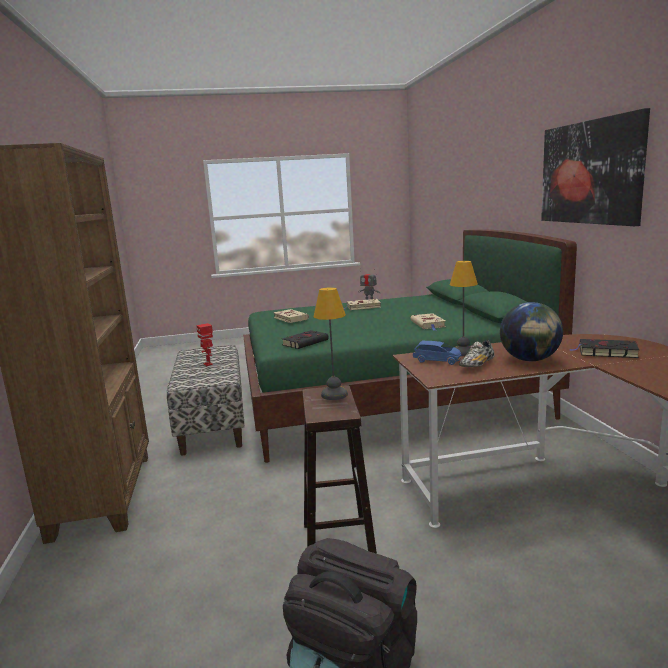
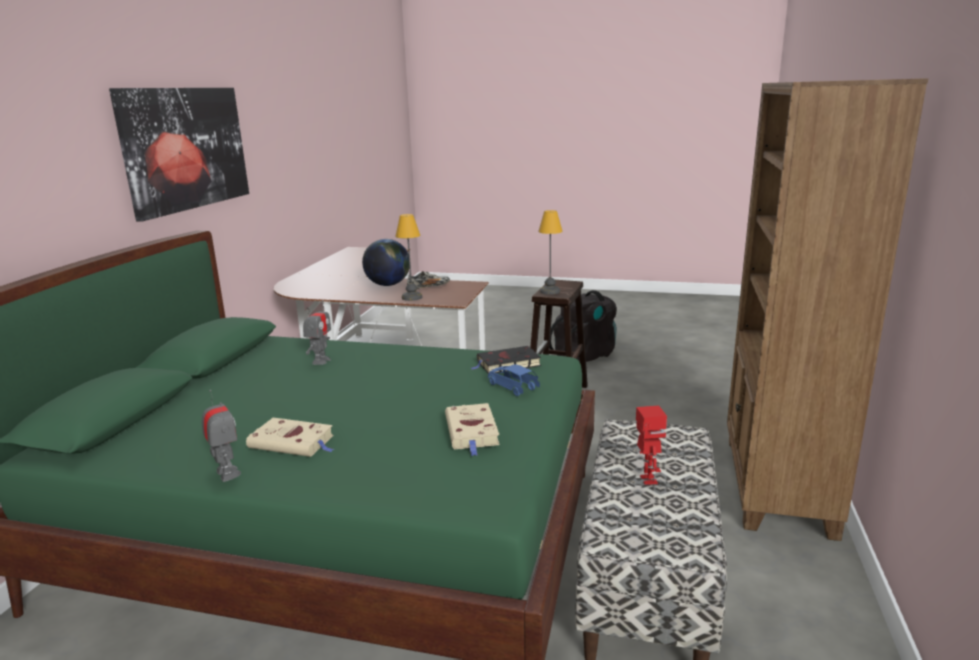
camera: 155 degrees left, 5 degrees up
beige book [410,313,446,330] -> toy robot [303,300,331,365]
blue toy car [413,341,462,365] -> blue toy car moved to [488,364,540,396]
black book [569,339,639,358] -> none

